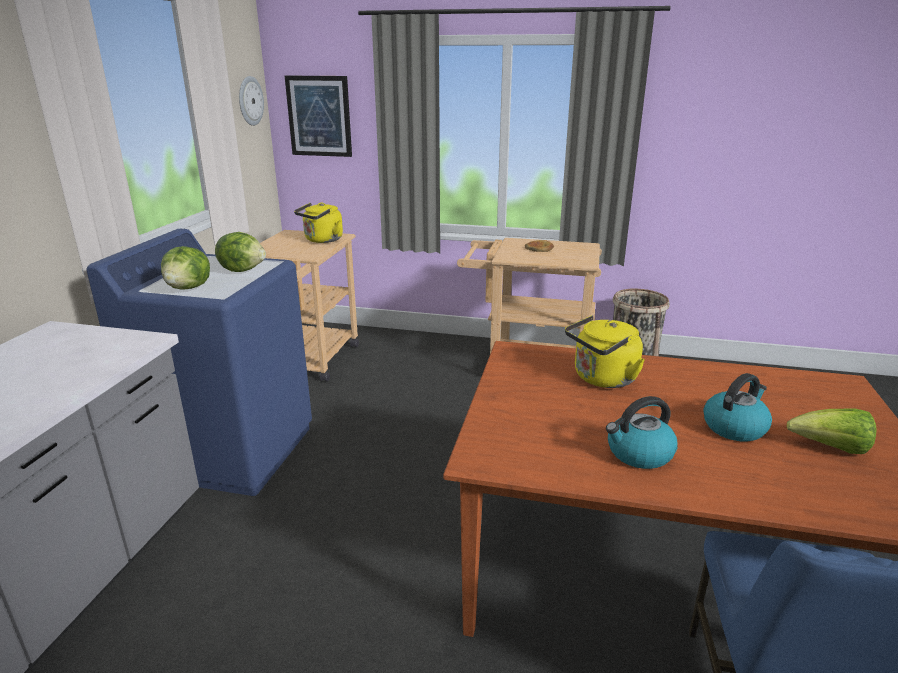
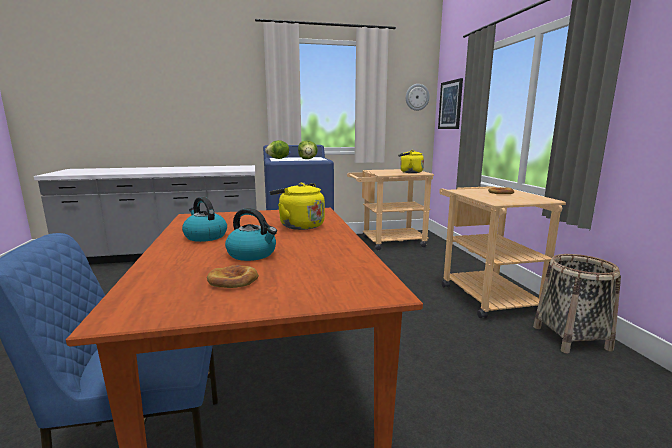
camera: 65 degrees right, 10 degrees down
lettuce [787,408,877,454] -> bread [207,265,259,288]

